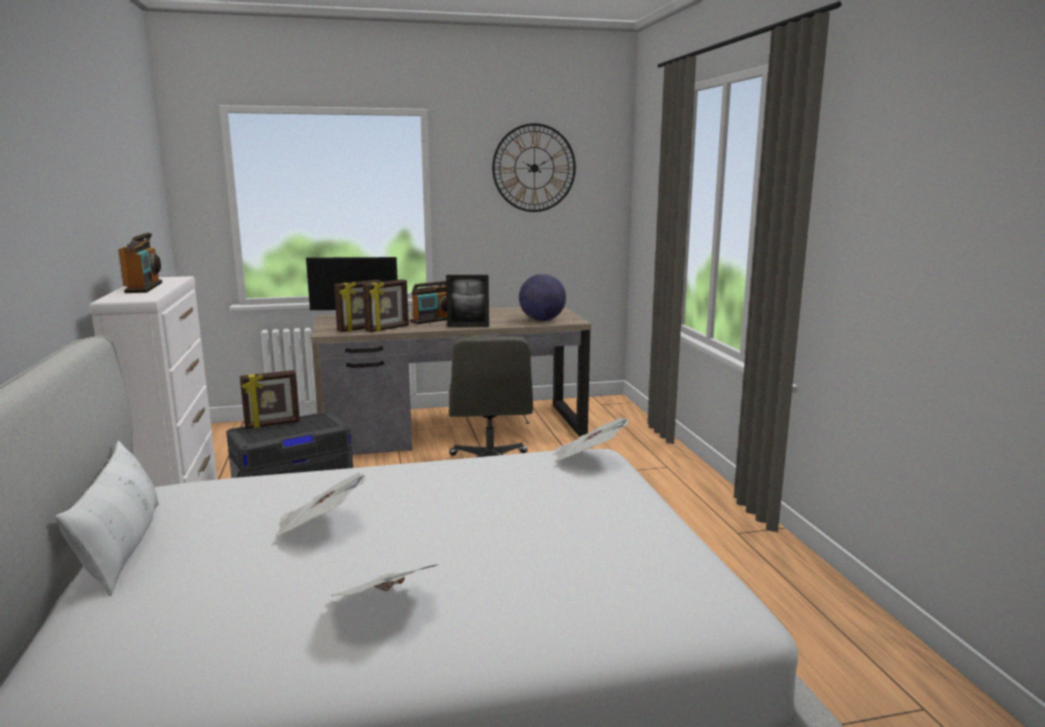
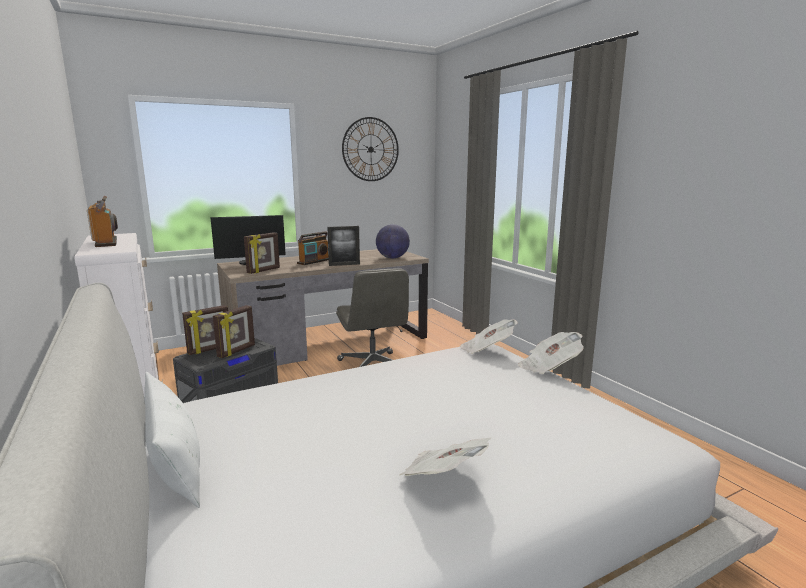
camera: 15 degrees left, 0 degrees up
newspaper [276,472,365,537] -> newspaper moved to [518,332,584,374]
picture frame [363,279,409,332] -> picture frame moved to [213,305,255,358]

